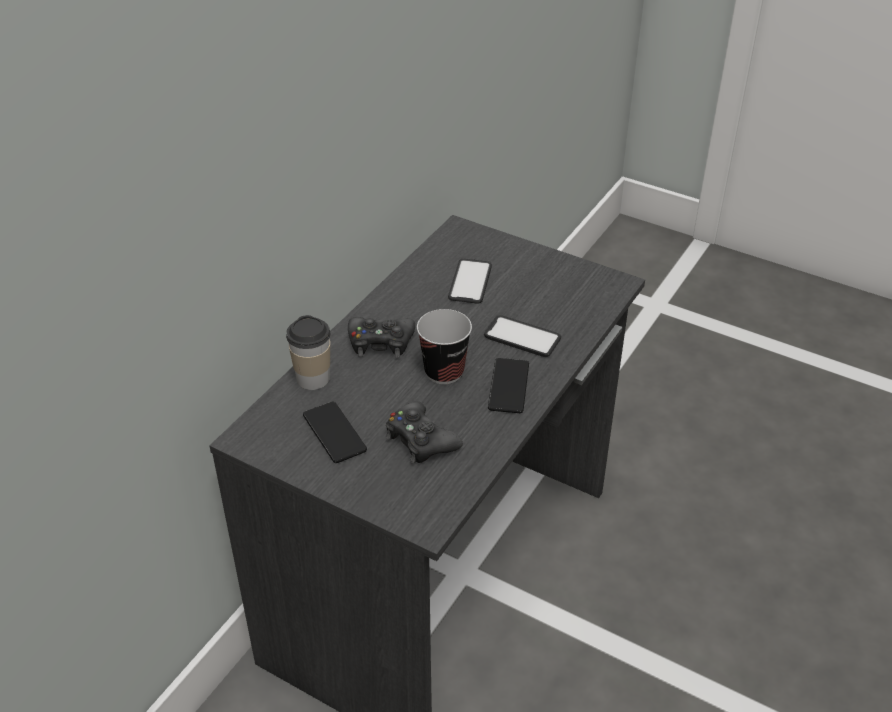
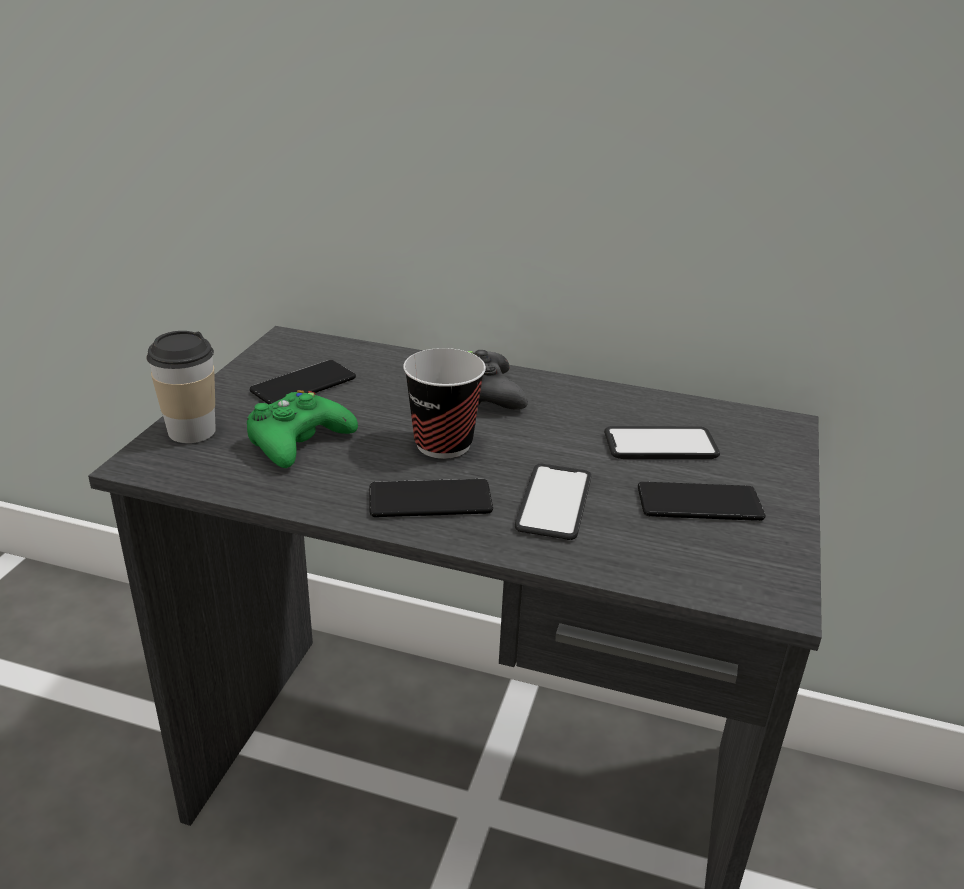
camera: 75 degrees right, 10 degrees down
cup [286,315,330,390] -> cup moved to [146,331,216,443]
black game controller [386,401,463,464] -> green game controller [247,390,358,468]
none -> phone [638,482,765,521]

